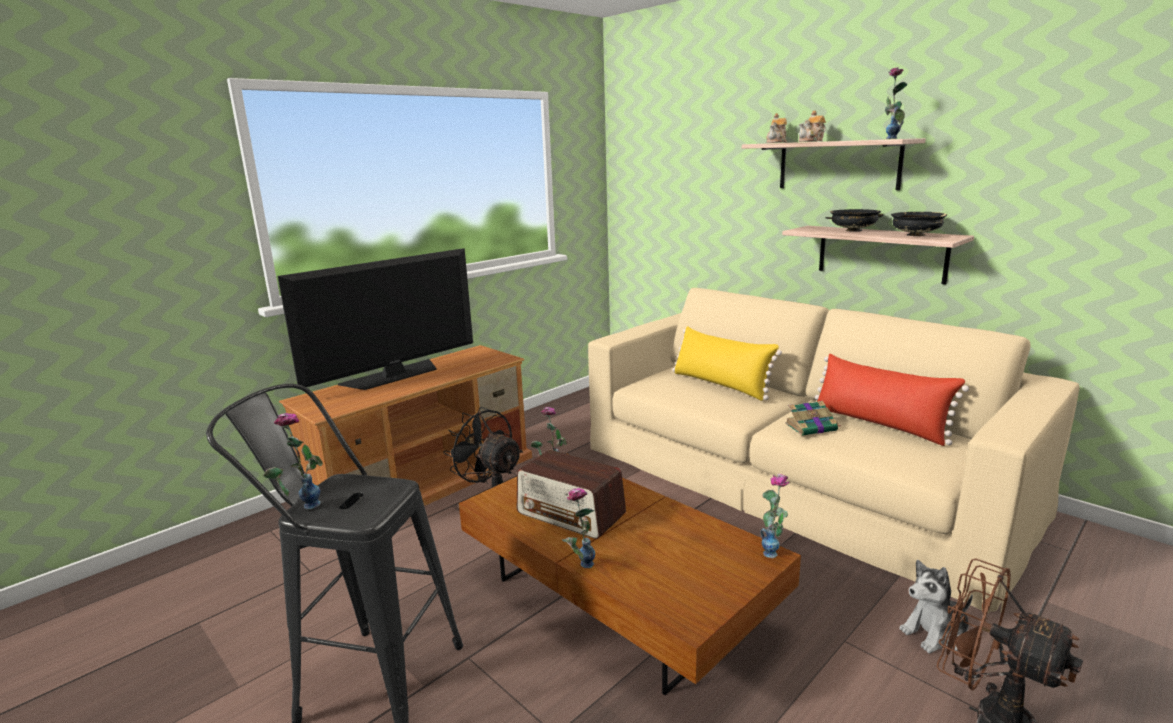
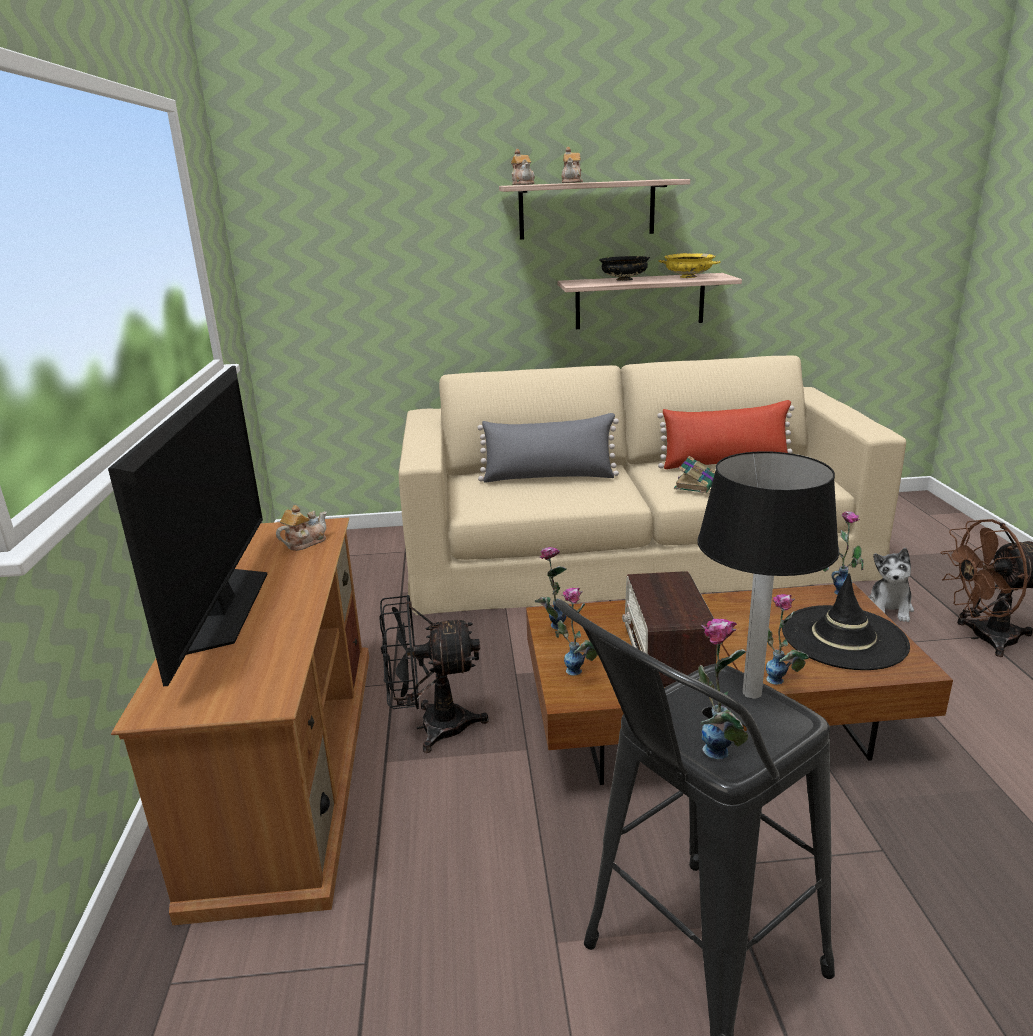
camera: 50 degrees left, 5 degrees up
radio [517,450,626,539] -> radio turned 105 degrees clockwise [622,571,717,687]
yellow pillow [672,326,782,401] -> grey pillow [477,413,619,482]
vase [885,67,907,139] -> vase moved to [555,588,598,676]
black bowl [891,212,947,236] -> yellow bowl [659,253,721,278]
none -> teapot [276,505,327,551]
none -> table lamp [697,451,839,699]
none -> black hat [782,573,910,670]

